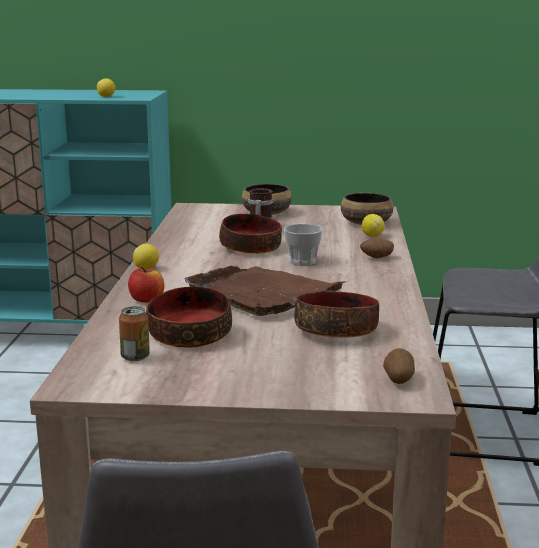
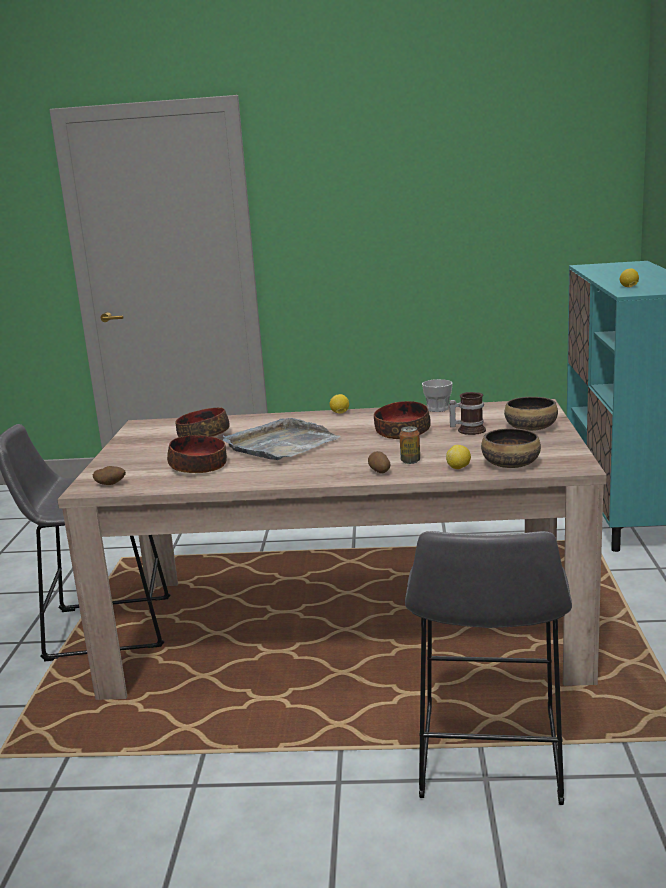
camera: 90 degrees right, 0 degrees up
can [119,306,150,361] -> can moved to [399,426,420,464]
apple [128,267,164,303] -> none
brown tray [184,266,345,316] -> grey tray [222,418,341,460]
cup [284,224,323,266] -> cup moved to [422,379,453,412]

